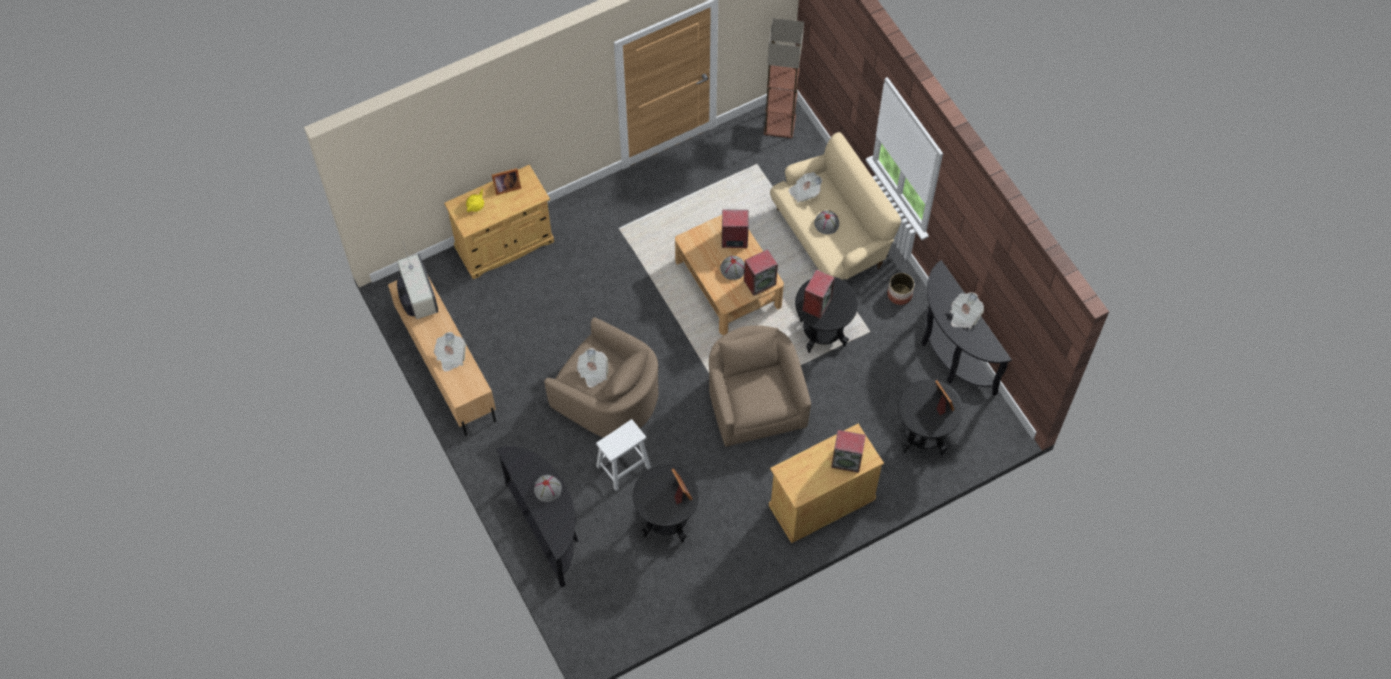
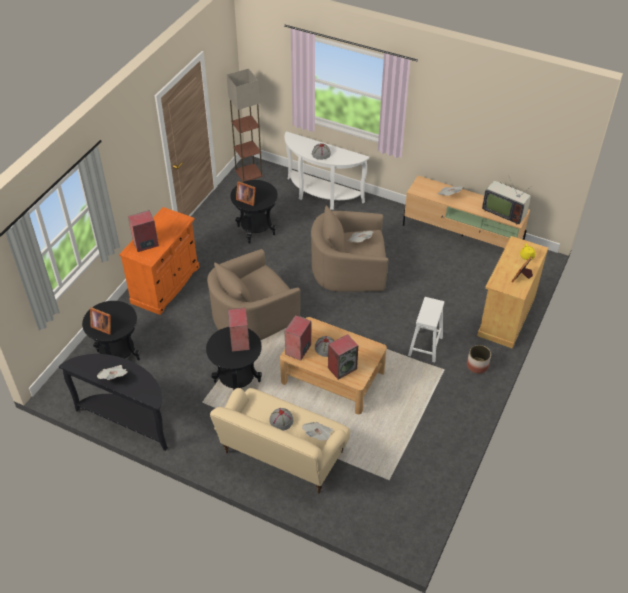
camera: 145 degrees right, 15 degrees down
black console table [496,446,579,588] -> white console table [284,131,370,210]
white stool [596,419,651,491] -> white stool moved to [408,297,444,362]
beige armchair [709,325,811,447] -> beige armchair turned 105 degrees clockwise [207,249,300,340]
floor lamp [764,18,804,138] -> floor lamp moved to [227,69,263,182]
beige cabinet [769,424,884,543] -> orange cabinet [119,207,199,315]
planter [887,273,914,305] -> planter moved to [467,345,491,374]

